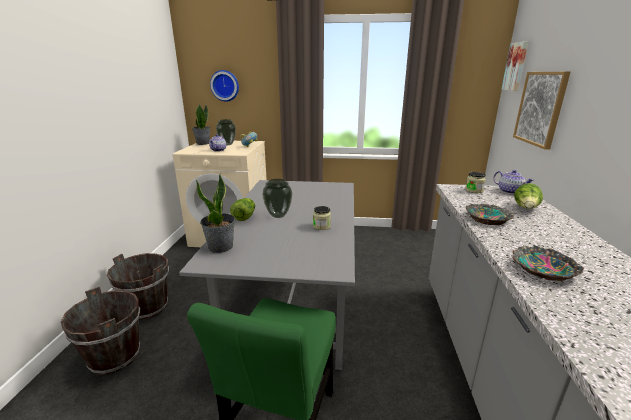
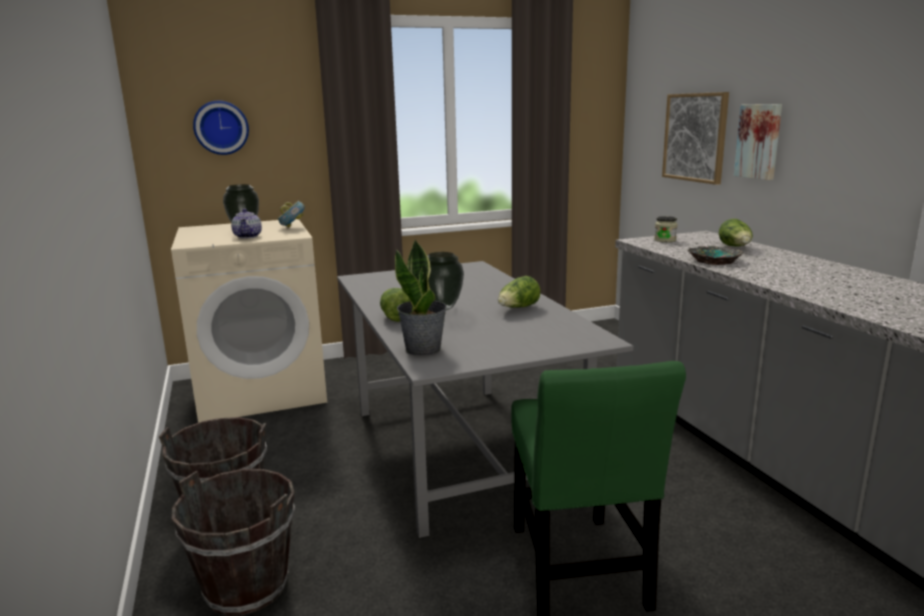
camera: 25 degrees left, 5 degrees down
potted plant [192,104,210,145] -> none
jar [313,206,331,230] -> lettuce [498,276,540,308]
teapot [493,170,534,194] -> none
picture [501,41,529,91] -> picture moved to [734,104,782,180]
bowl [512,245,584,281] -> none

